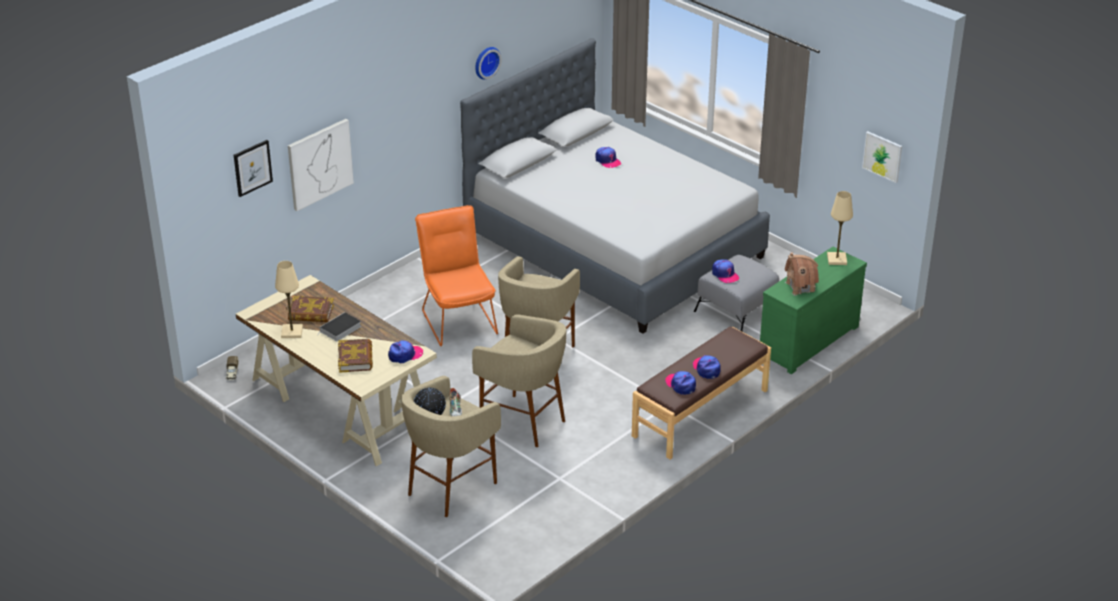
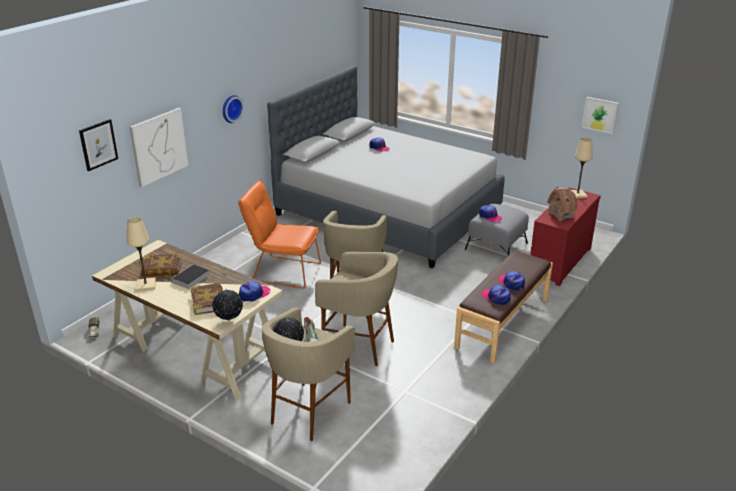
camera: 10 degrees left, 5 degrees down
orange chair [415,205,498,346] -> orange chair turned 45 degrees counterclockwise [238,180,321,289]
wall clock [475,47,502,80] -> wall clock moved to [223,95,244,123]
green dresser [760,247,867,374] -> red dresser [530,187,601,286]
none -> globe [212,289,243,320]

